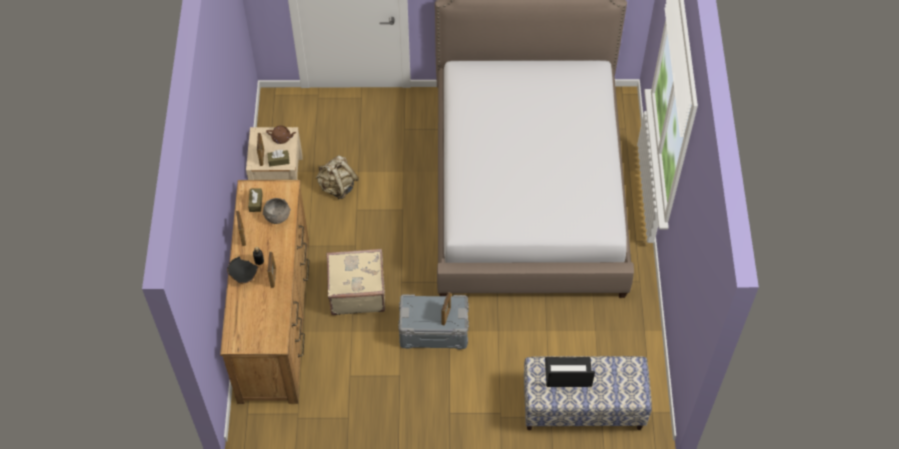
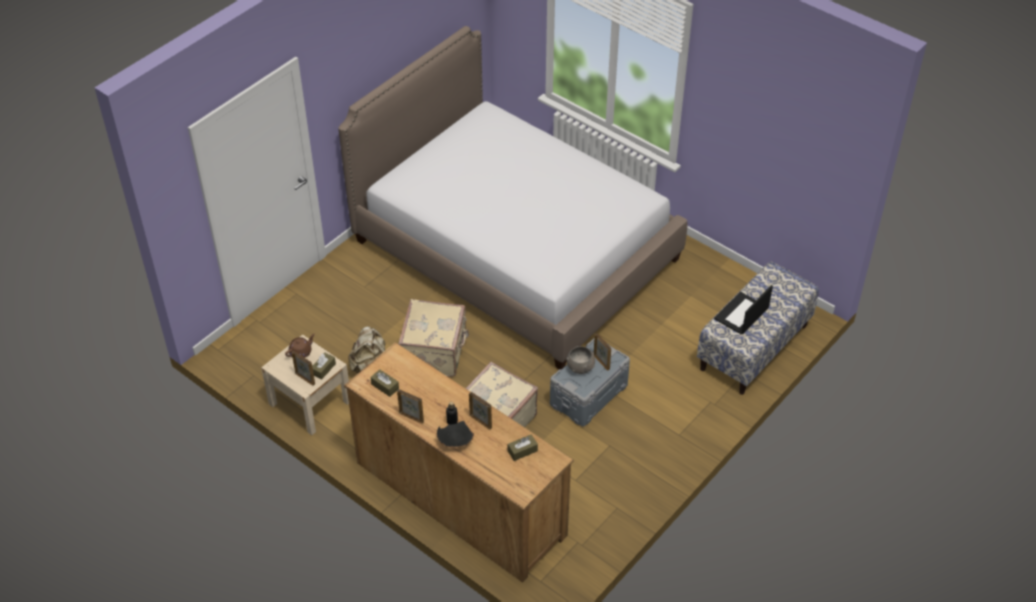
camera: 50 degrees left, 10 degrees down
grey bowl [263,198,291,224] -> grey bowl moved to [566,346,595,374]
none -> beige suitcase [398,299,469,377]
none -> brown tissue box [508,434,538,461]

